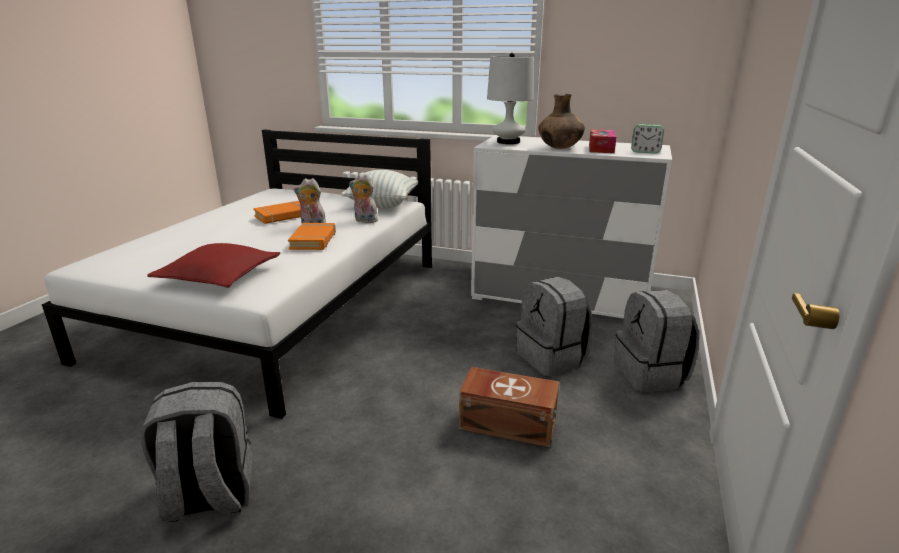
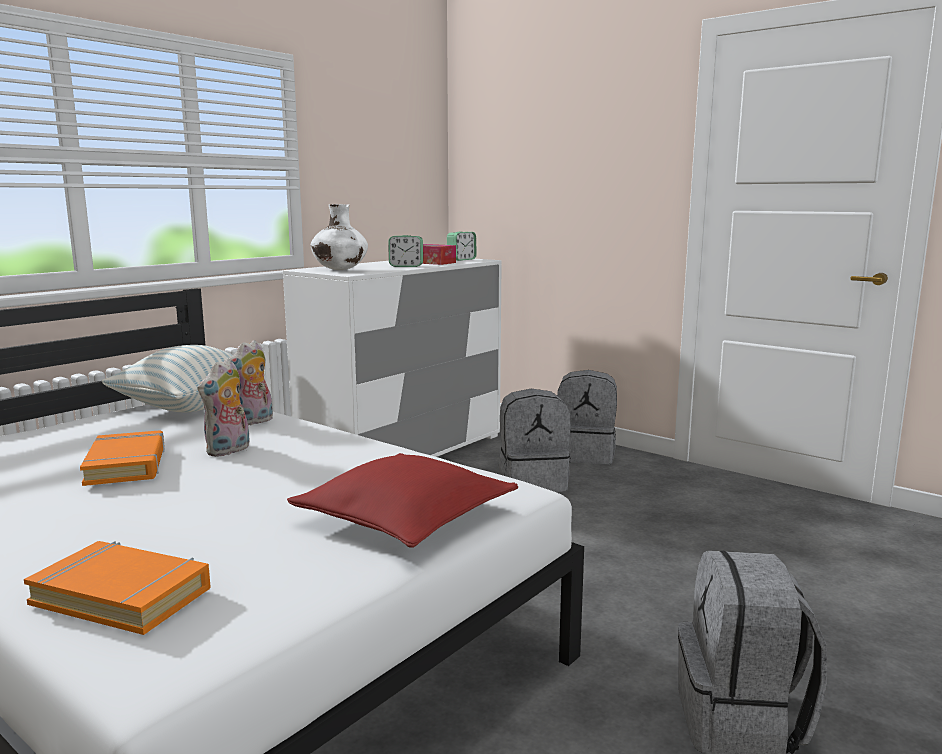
camera: 70 degrees left, 10 degrees down
orange book [288,223,336,250] -> orange book moved to [24,541,211,635]
brown storage box [459,367,559,447] -> none
white table lamp [487,53,534,144] -> white vase [311,204,368,270]
brown vase [538,94,585,149] -> alarm clock [388,235,423,267]

